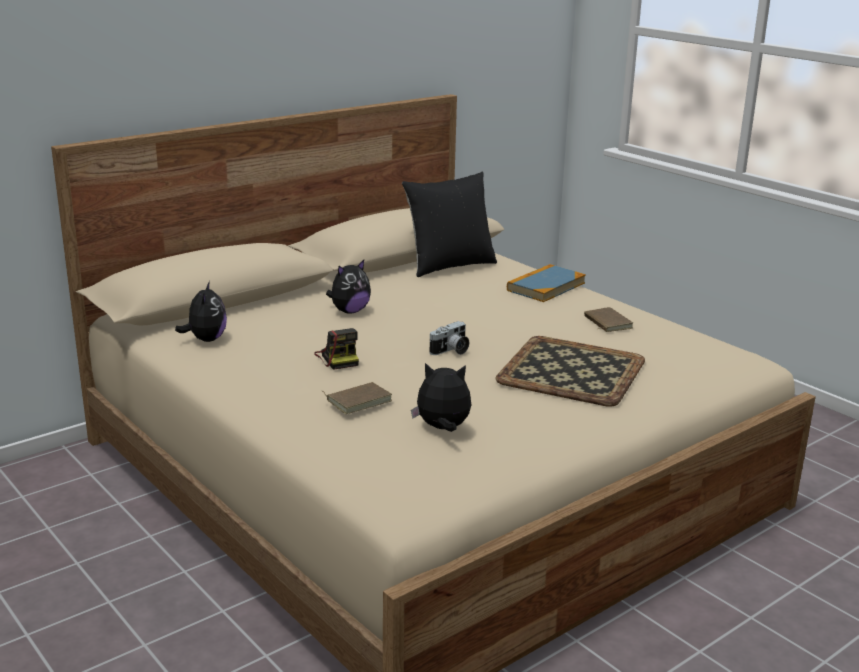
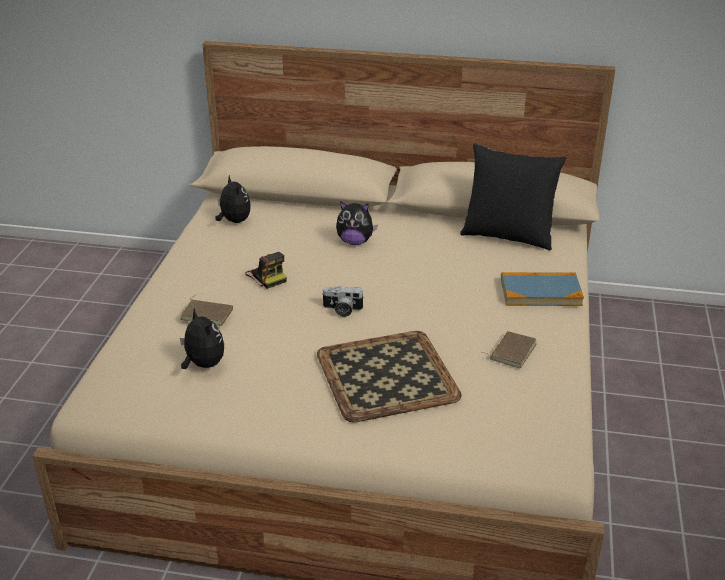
camera: 50 degrees right, 10 degrees up
plush toy [175,281,227,342] -> plush toy turned 75 degrees counterclockwise [215,175,251,223]
camera [314,328,359,370] -> camera turned 60 degrees counterclockwise [245,252,287,289]

